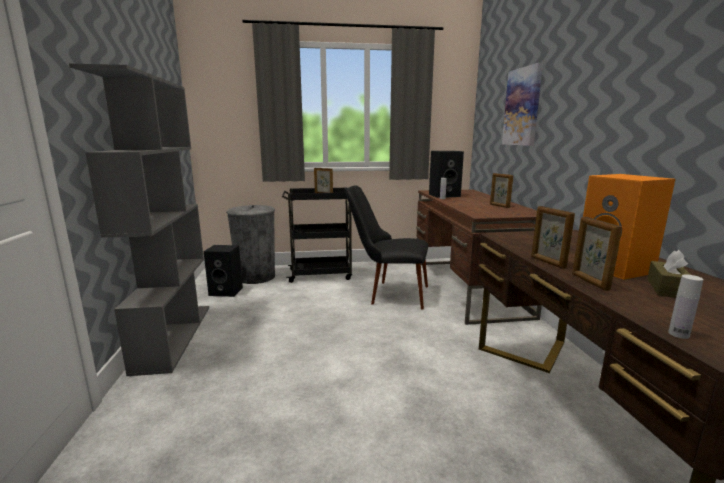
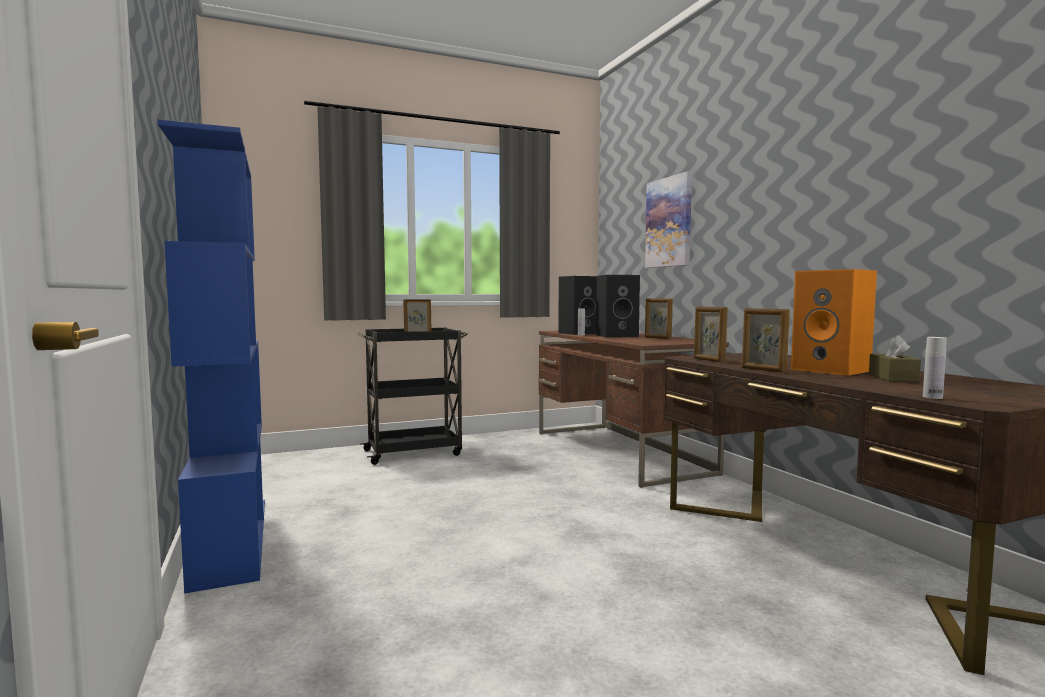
camera: 15 degrees left, 10 degrees down
grey bookcase [69,64,209,376] -> blue bookcase [158,120,265,594]
black speaker [204,245,243,297] -> black speaker moved to [596,275,640,337]
grey trash can [226,205,275,284] -> none
black chair [346,185,428,310] -> none
picture frame [572,217,622,291] -> picture frame moved to [694,306,727,362]

